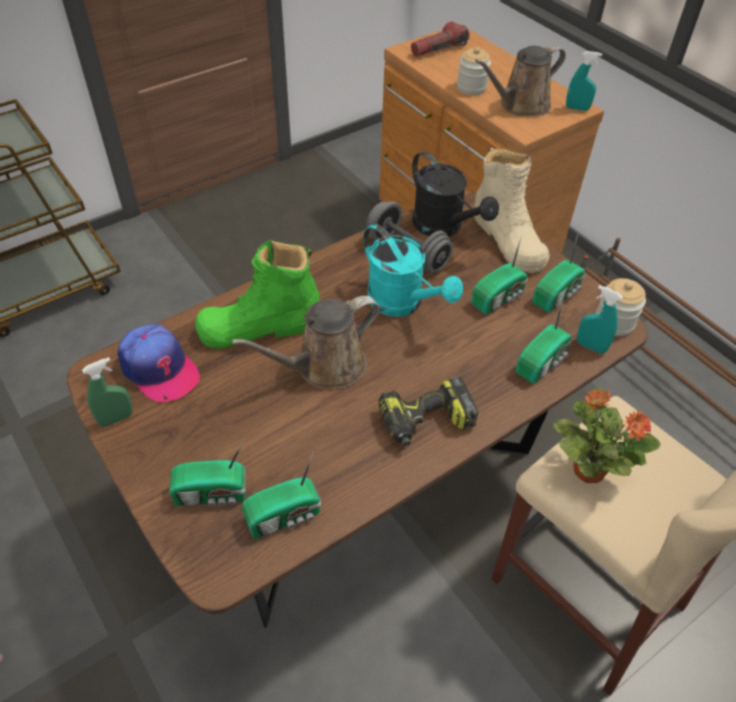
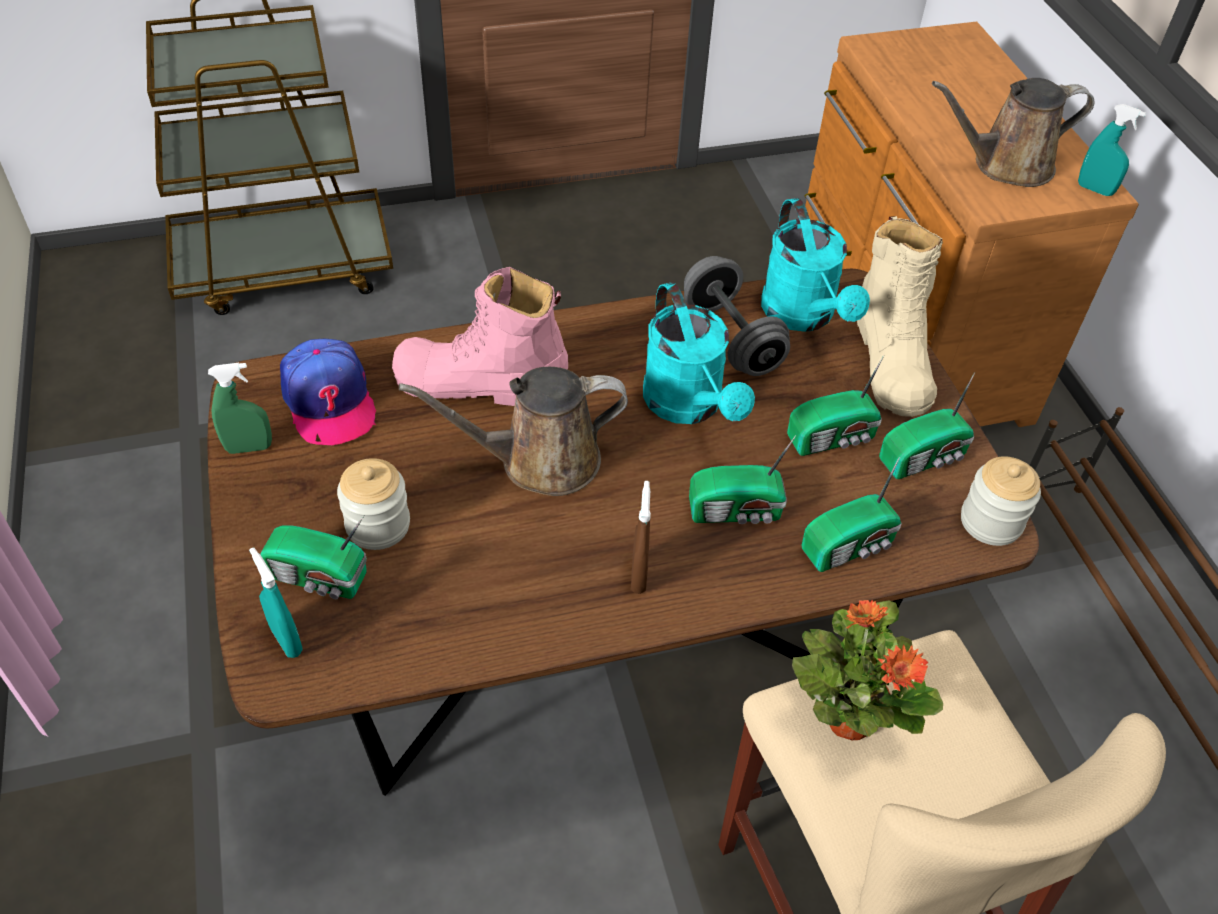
camera: 20 degrees right, 0 degrees up
green boot [195,240,320,349] -> pink boot [392,267,568,406]
radio [242,451,321,539] -> radio moved to [689,435,796,524]
power drill [379,377,478,446] -> brown spray bottle [631,481,651,594]
flashlight [411,21,470,57] -> none
black watering can [412,151,499,237] -> turquoise watering can [761,198,870,332]
jar [457,47,491,95] -> jar moved to [337,458,410,550]
turquoise spray bottle [577,285,623,354] -> turquoise spray bottle moved to [249,547,303,658]

